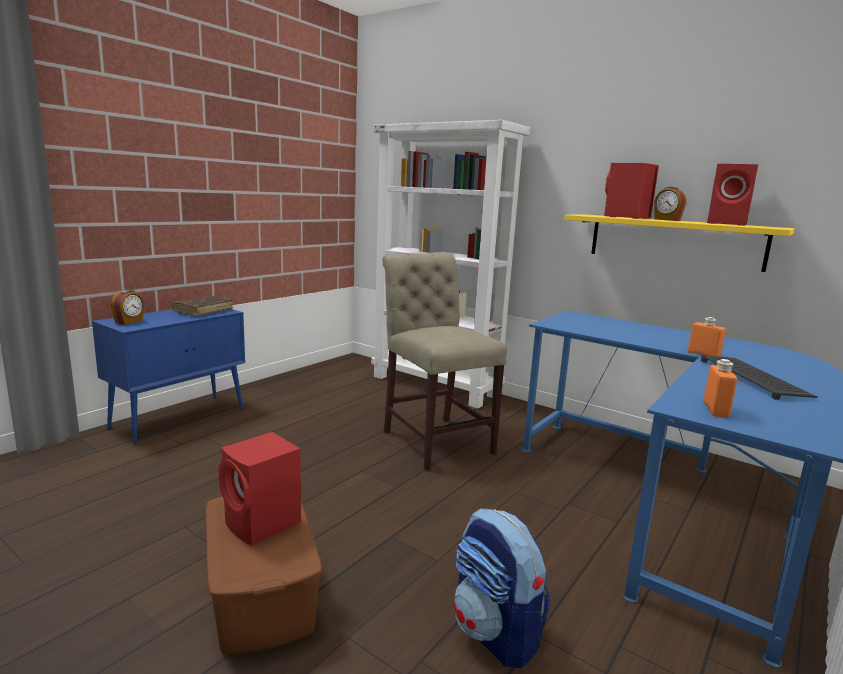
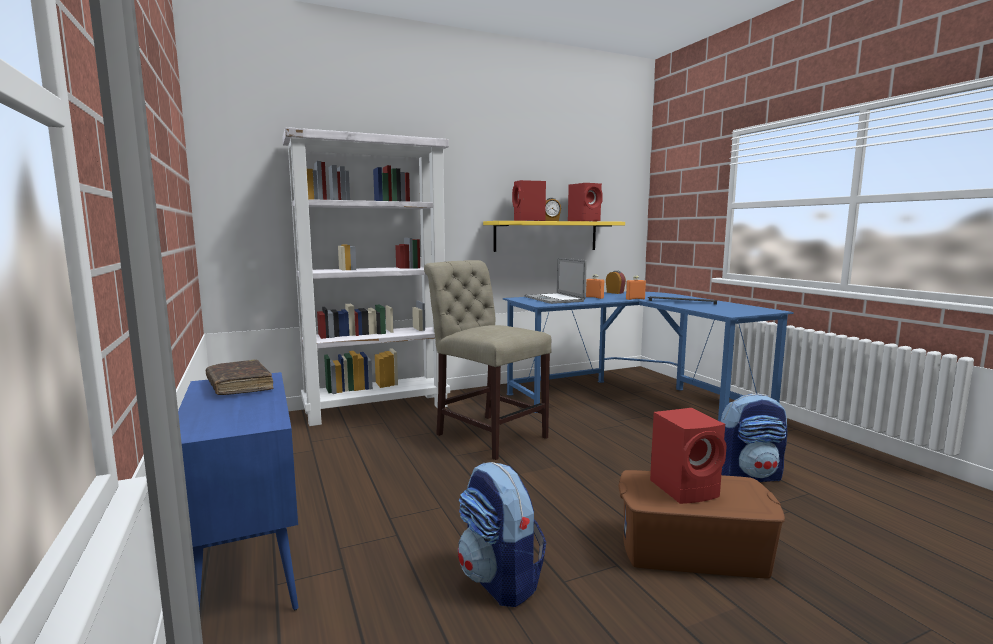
camera: 60 degrees left, 5 degrees down
alarm clock [111,290,144,325] -> alarm clock moved to [606,271,626,294]
beige chair [382,253,507,471] -> beige chair turned 45 degrees clockwise [424,260,552,460]
orange bottle [703,359,737,418] -> orange bottle moved to [586,274,604,299]
none -> backpack [458,462,546,607]
none -> laptop [524,257,587,304]

